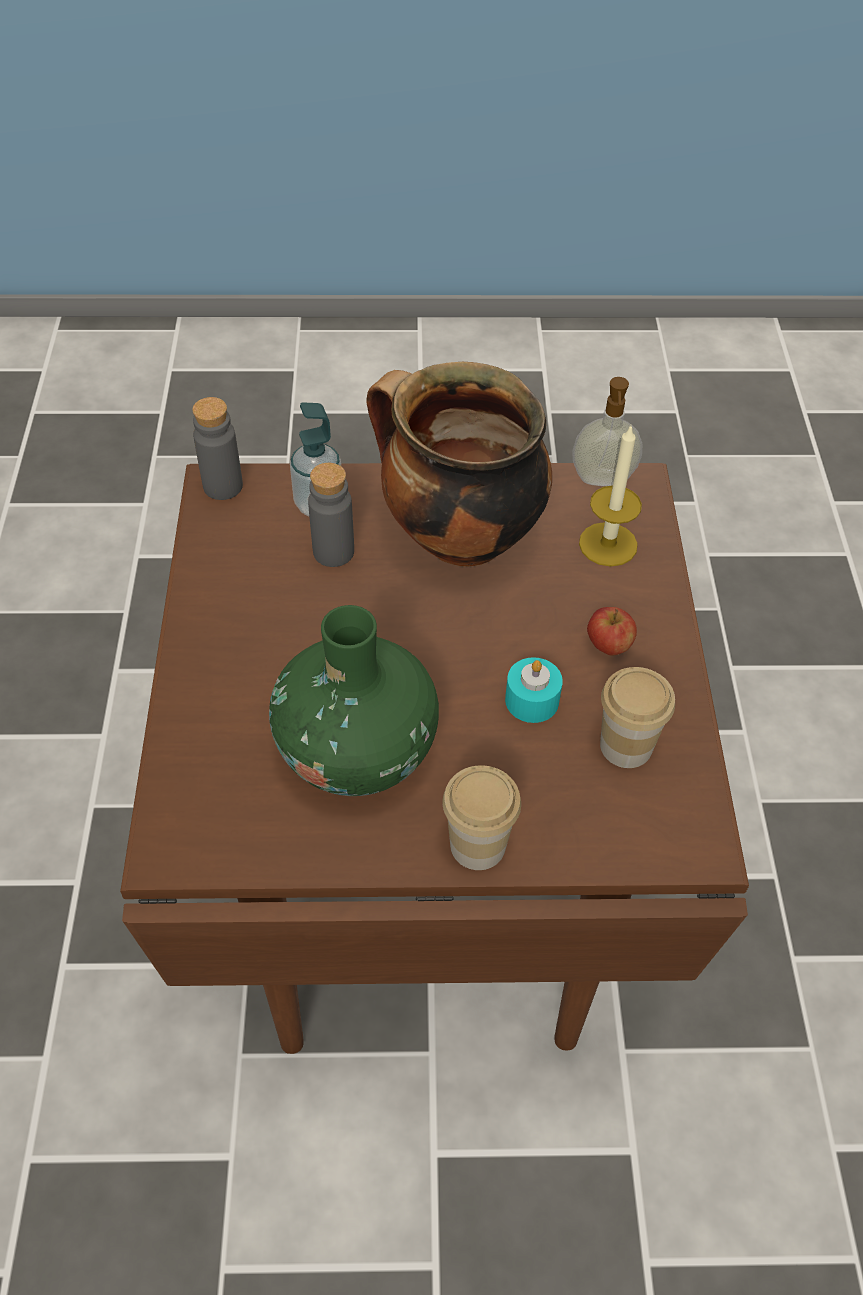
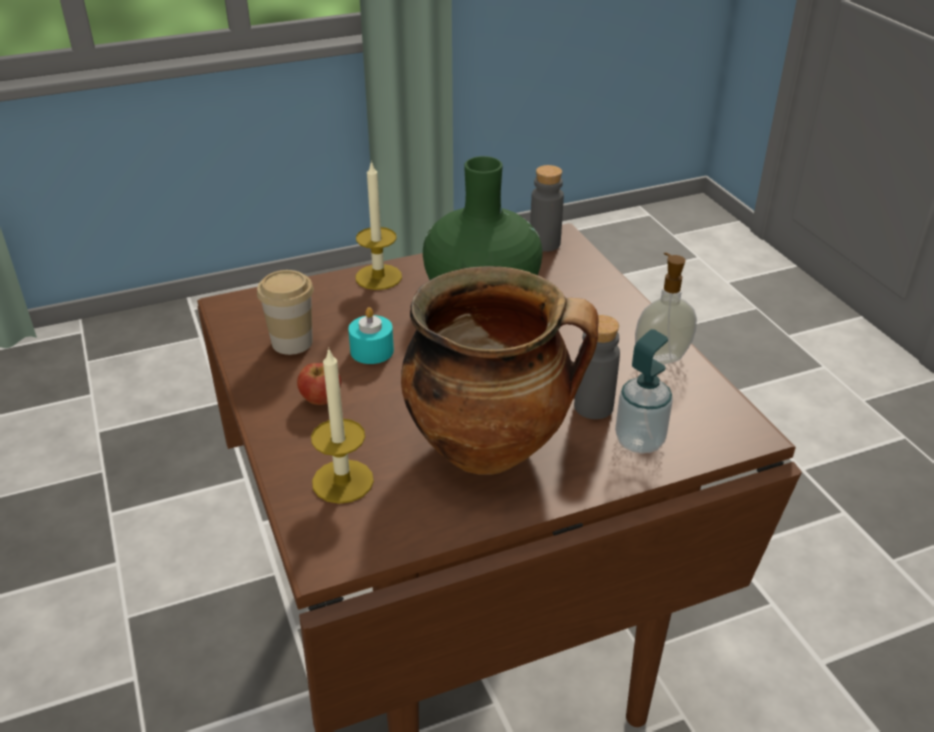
camera: 160 degrees right, 15 degrees down
grey bottle [192,397,243,500] -> grey bottle moved to [530,165,564,252]
cup [442,765,521,870] -> candle [356,161,402,290]
soap dispenser [572,377,642,486] -> soap dispenser moved to [635,253,697,365]

